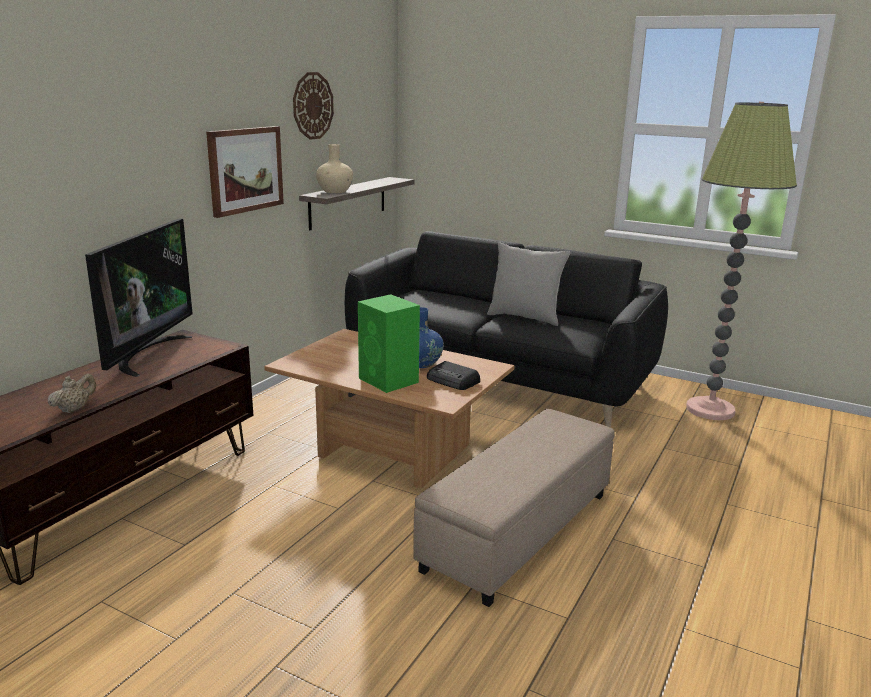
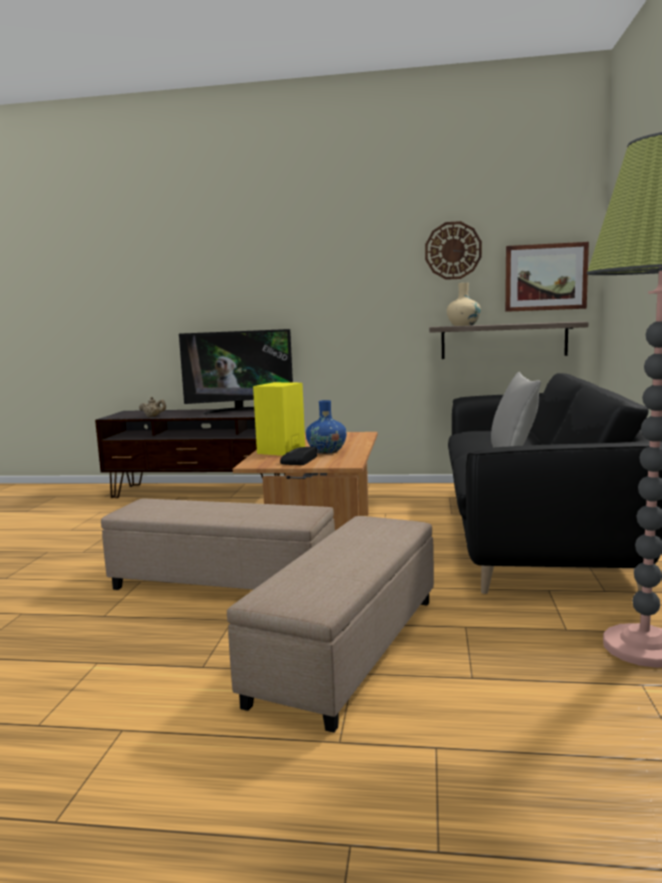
camera: 70 degrees right, 10 degrees down
picture [206,126,284,218] -> picture moved to [505,242,589,312]
green speaker [358,294,420,393] -> yellow speaker [253,382,305,456]
none -> beige ottoman [227,516,434,733]

